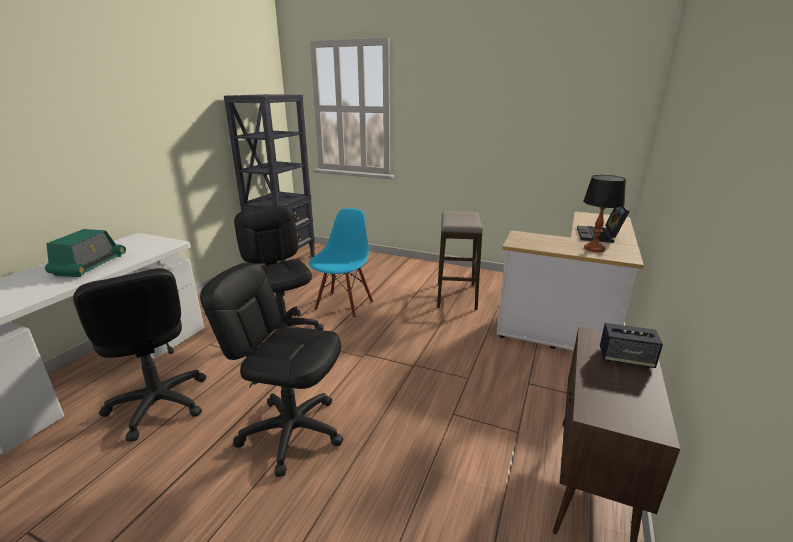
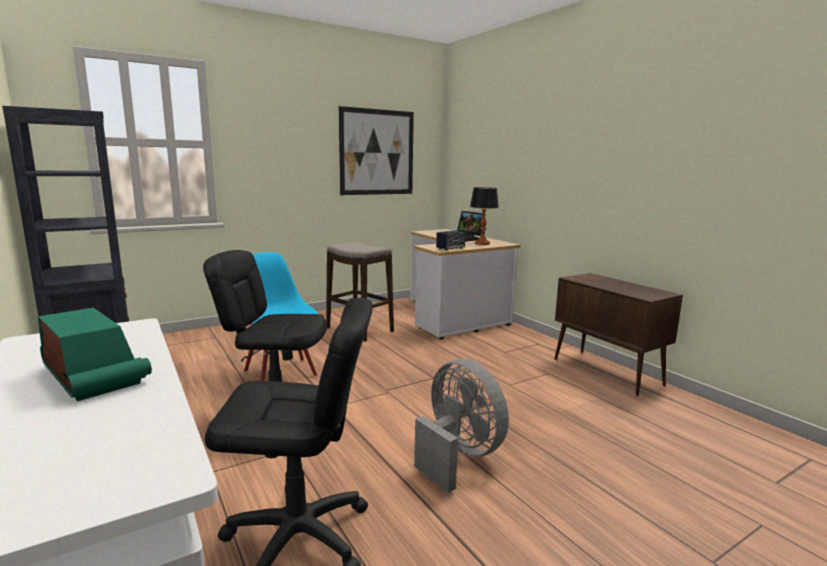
camera: 55 degrees left, 10 degrees down
black office chair [200,263,343,477] -> grey fan [414,359,509,493]
speaker [600,323,663,368] -> speaker moved to [436,230,466,251]
none -> picture [339,106,414,195]

